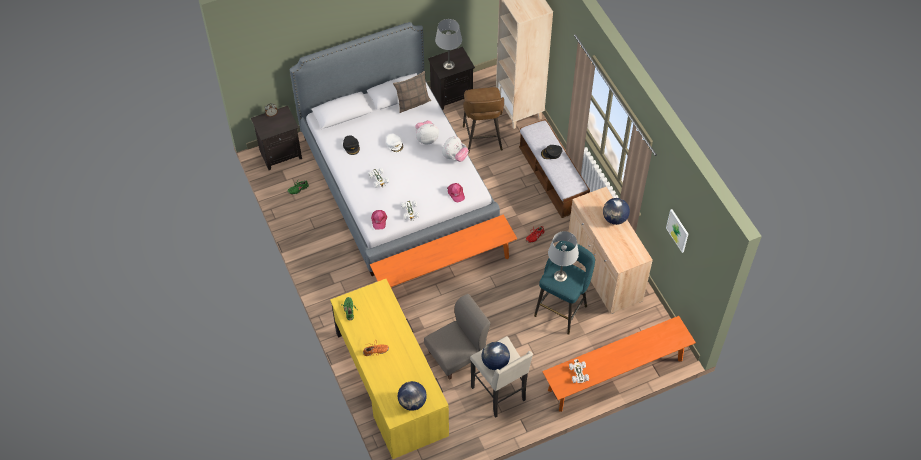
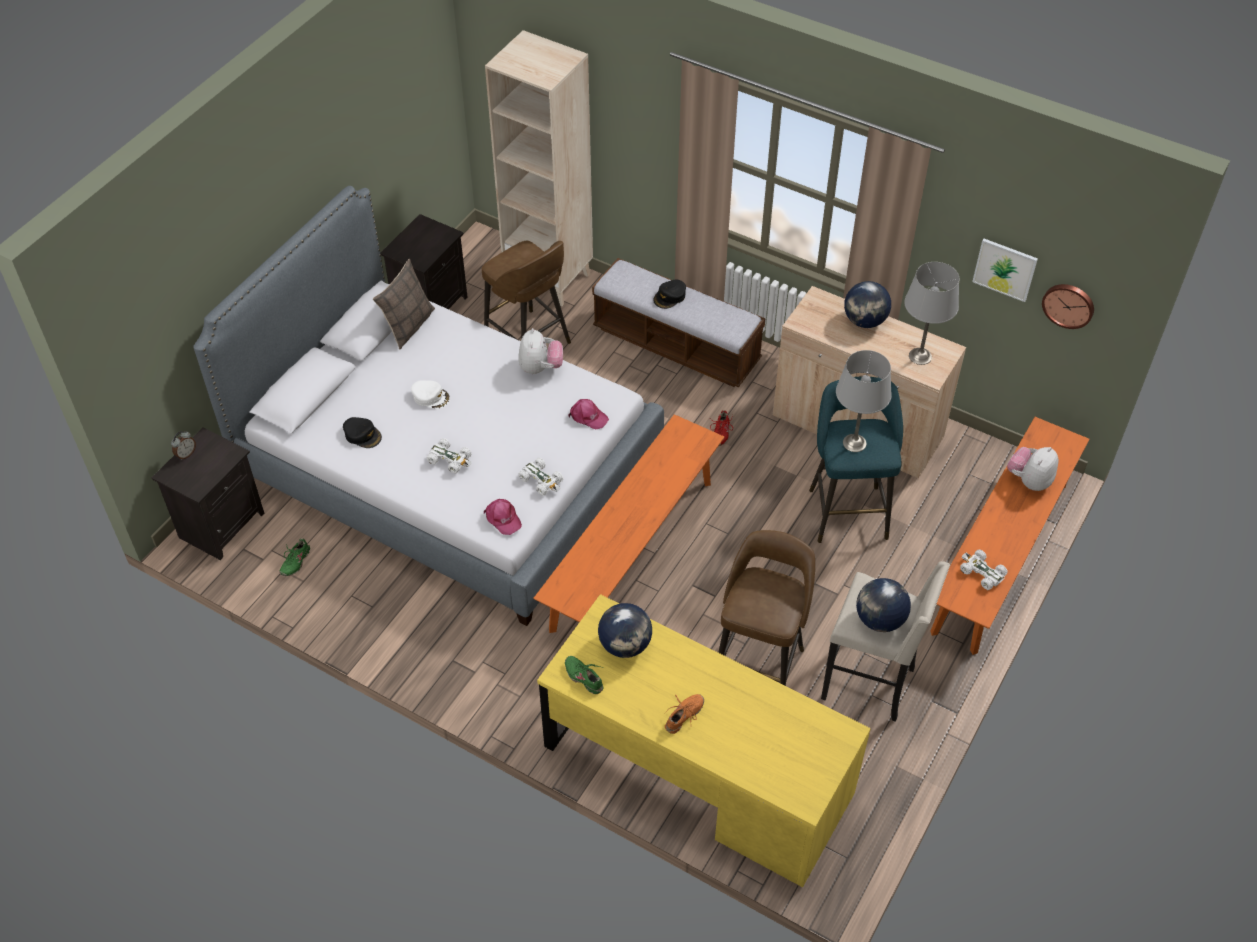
camera: 35 degrees left, 5 degrees down
globe [398,381,427,411] -> globe moved to [598,603,652,658]
plush toy [415,120,439,144] -> plush toy moved to [1007,447,1059,491]
grey chair [424,294,490,380] -> brown stool [718,530,815,686]
grey table lamp [435,19,462,70] -> grey table lamp moved to [904,262,959,365]
none -> wall clock [1042,284,1094,329]

